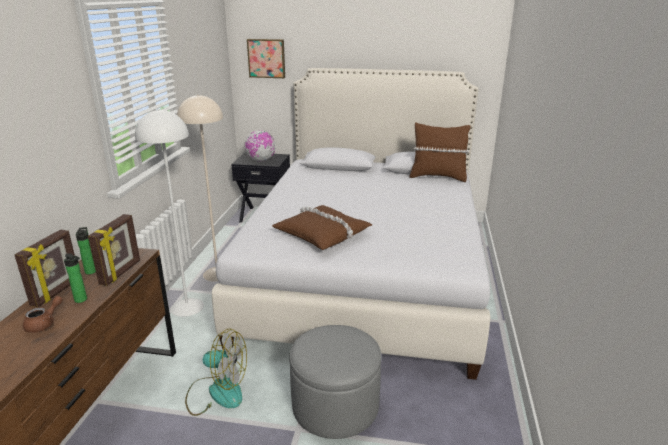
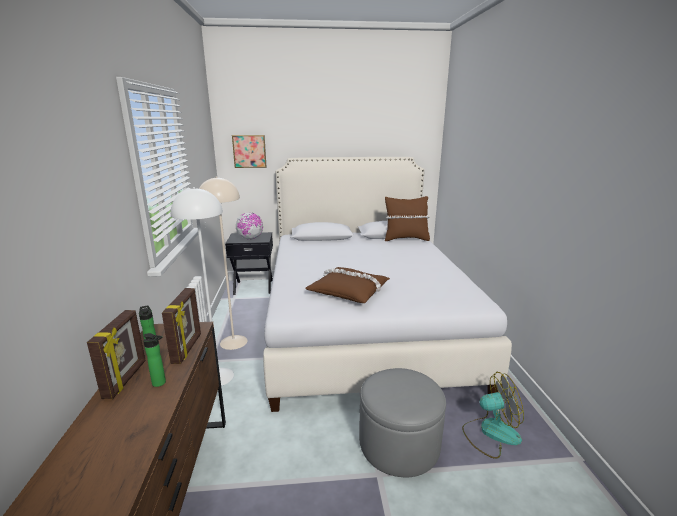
camera: 15 degrees left, 5 degrees down
brown teapot [23,296,63,333] -> none
fan [185,328,247,416] -> fan moved to [462,372,524,459]

